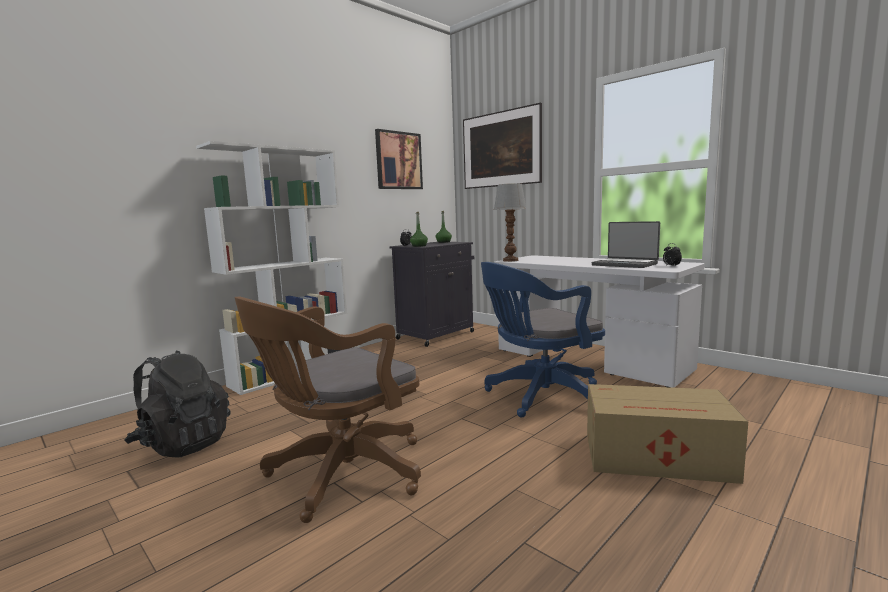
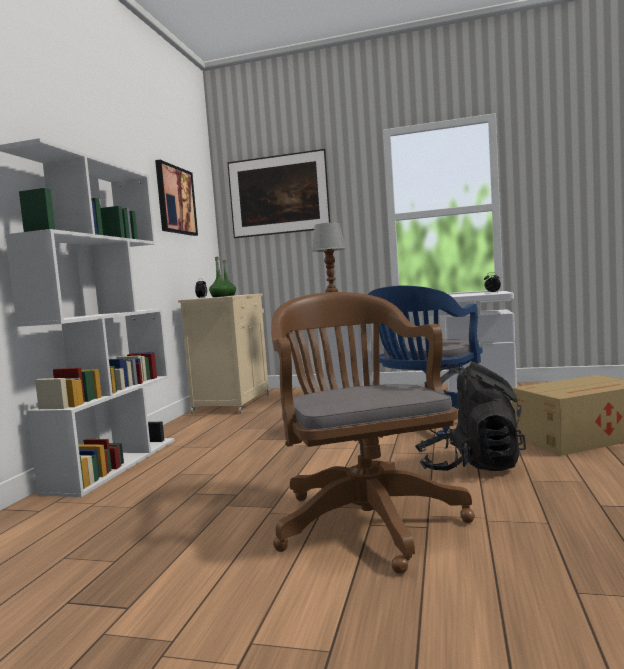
camera: 30 degrees left, 5 degrees down
black backpack [124,351,230,458] -> black backpack moved to [415,362,526,471]
brown office chair [234,296,421,523] -> brown office chair turned 150 degrees clockwise [271,292,475,574]
black cabinet [390,242,474,347] -> beige cabinet [178,294,269,414]
laptop [592,221,660,268] -> none

